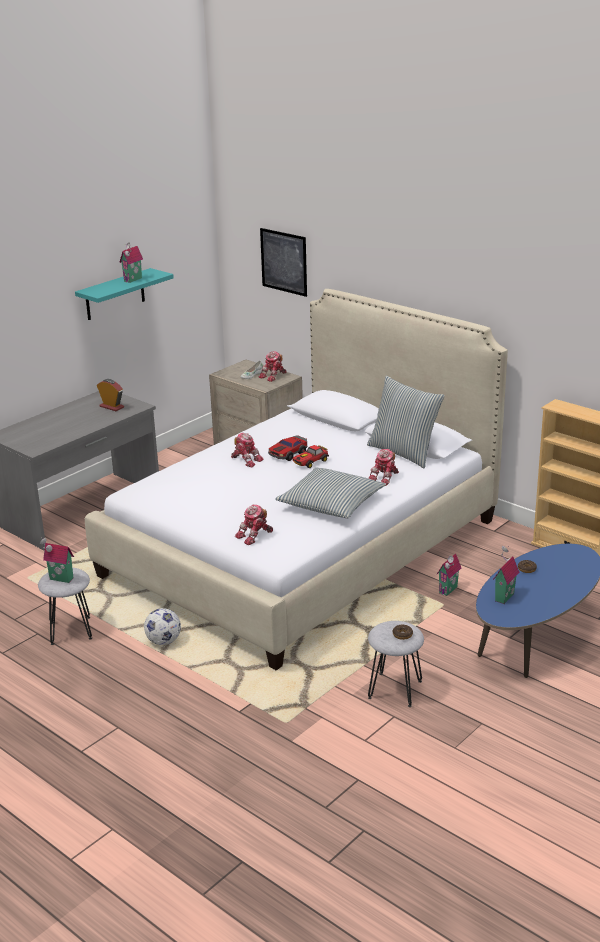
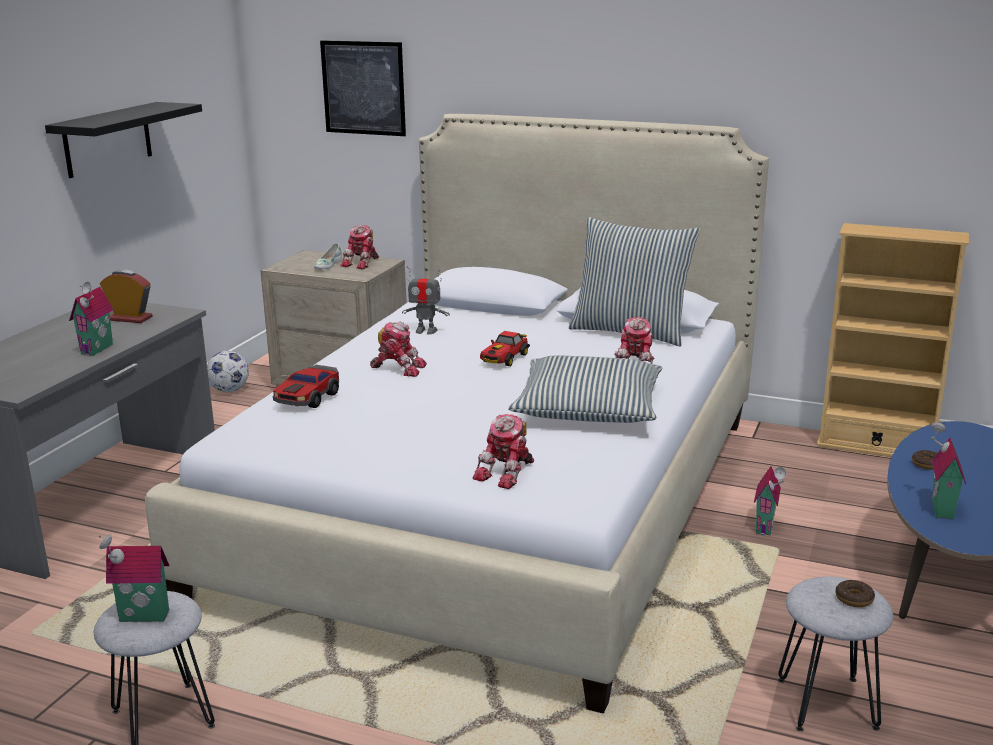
camera: 20 degrees left, 5 degrees down
turquoise shelf [75,268,174,320] -> black shelf [45,102,202,178]
toy house [119,242,143,283] -> toy house moved to [69,281,113,356]
football [144,608,181,645] -> football moved to [207,351,249,392]
toy car [268,435,307,461] -> toy car moved to [273,365,339,408]
none -> toy robot [402,266,450,335]

